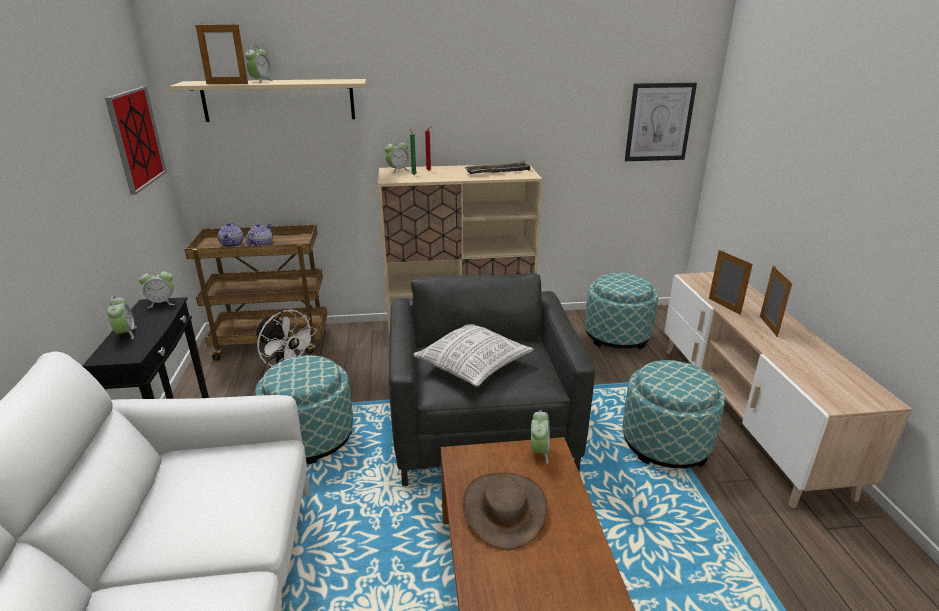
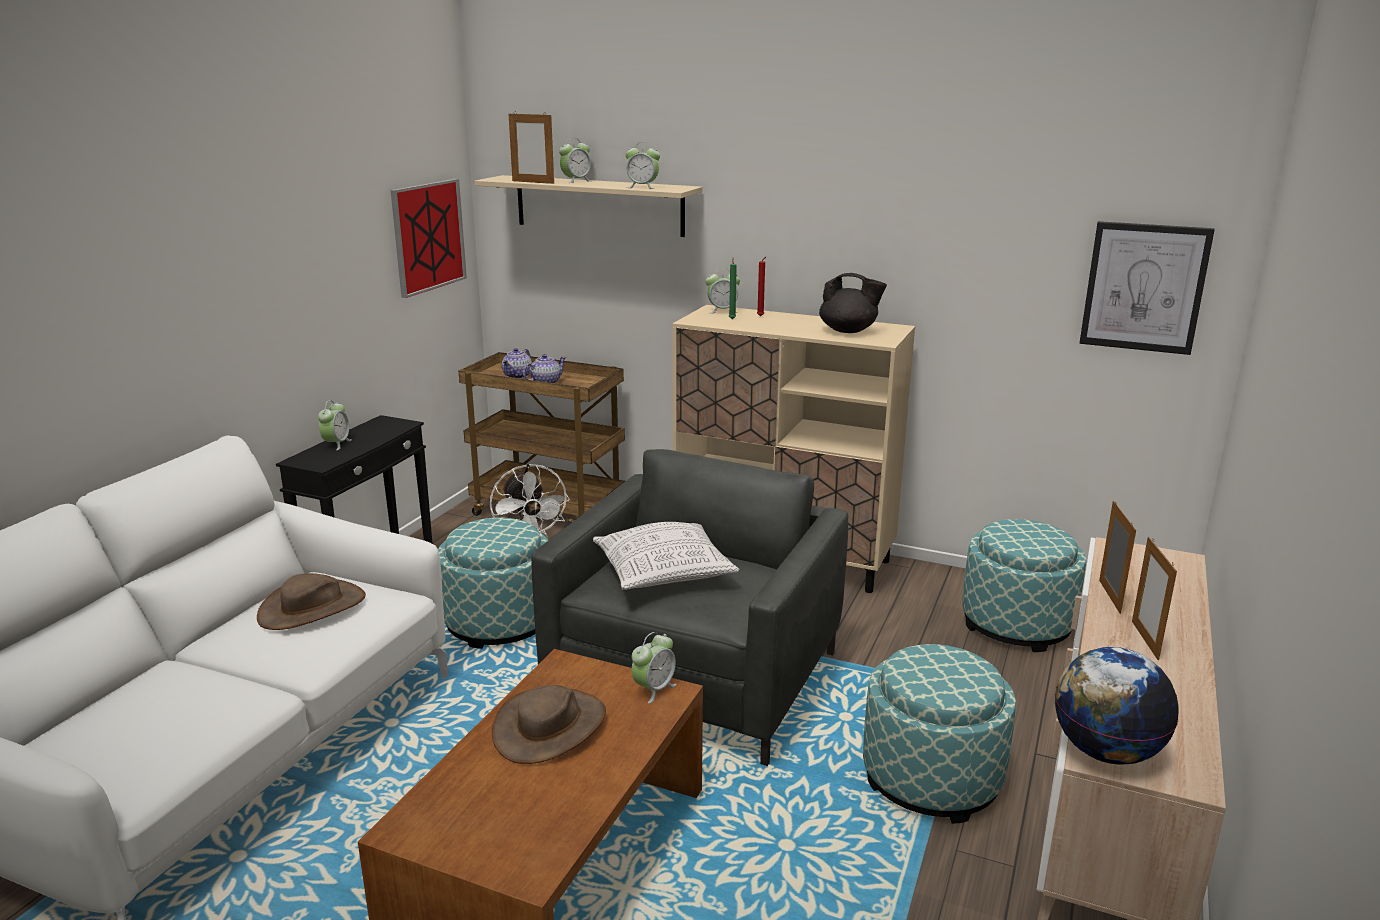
camera: 30 degrees right, 5 degrees down
alarm clock [139,268,175,308] -> alarm clock moved to [626,142,660,189]
tray [464,161,532,174] -> black teapot [819,273,887,333]
picture frame [760,266,792,337] -> picture frame turned 150 degrees clockwise [1132,537,1177,660]
none -> brown hat [257,573,366,630]
none -> globe [1055,647,1179,764]

